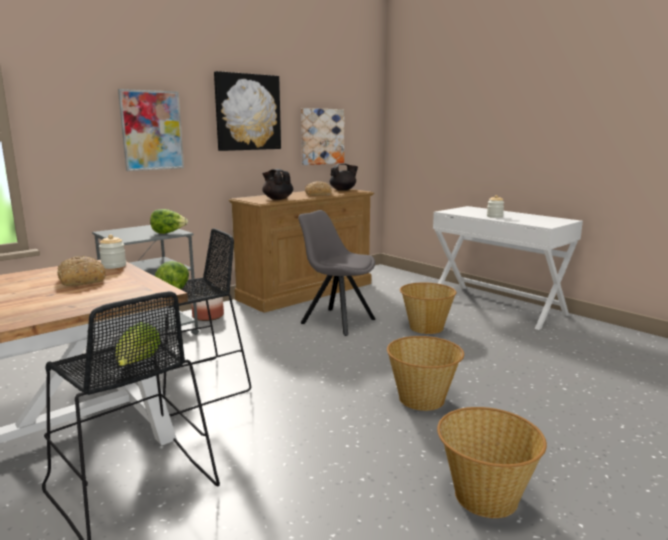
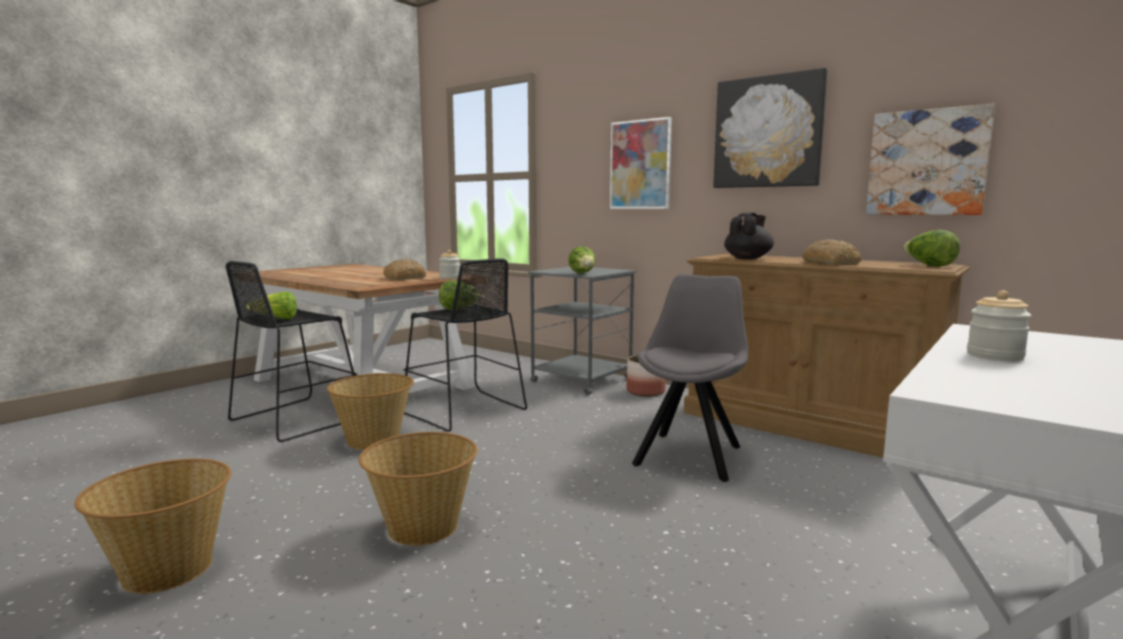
camera: 80 degrees right, 5 degrees down
black teapot [330,164,358,191] -> lettuce [903,230,960,267]
basket [400,283,456,334] -> basket moved to [327,373,414,450]

